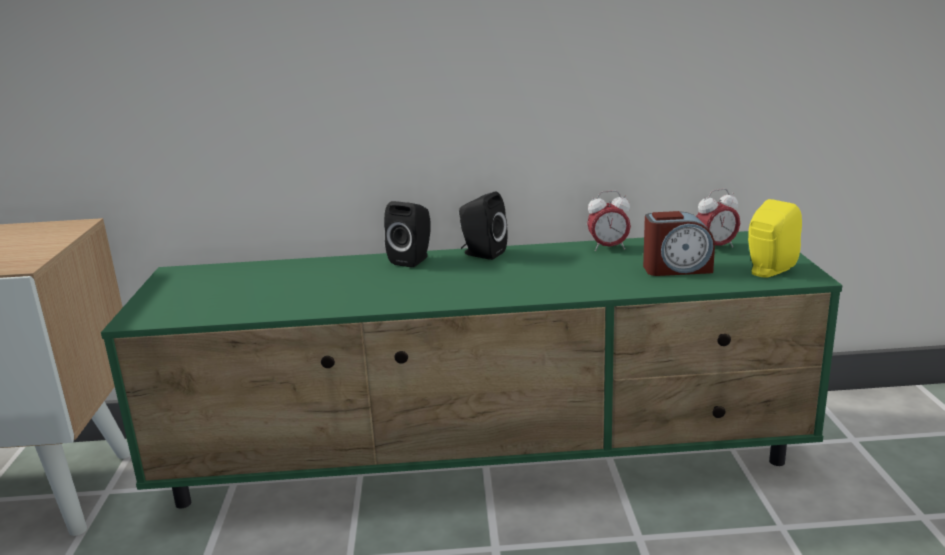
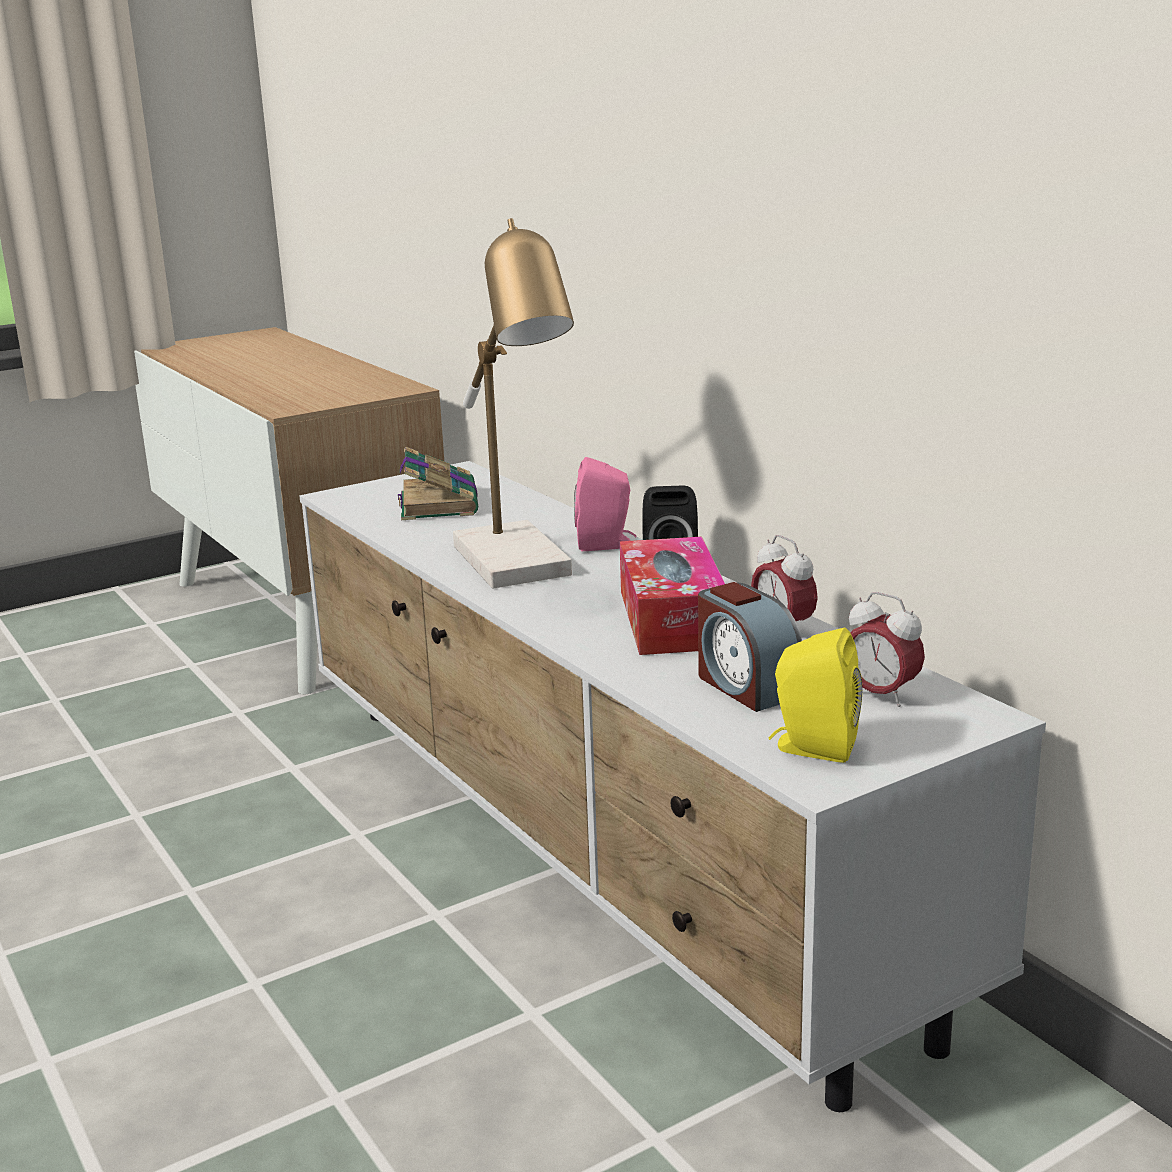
camera: 60 degrees right, 0 degrees up
green tv stand [101,231,842,508] -> white tv stand [299,461,1046,1112]
black speaker [384,201,431,268] -> pink speaker [574,457,636,551]
none -> book [398,446,478,520]
none -> table lamp [453,218,574,589]
none -> tissue box [620,536,725,655]

